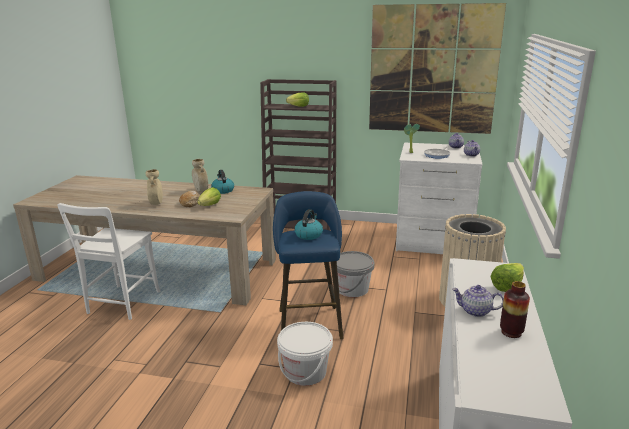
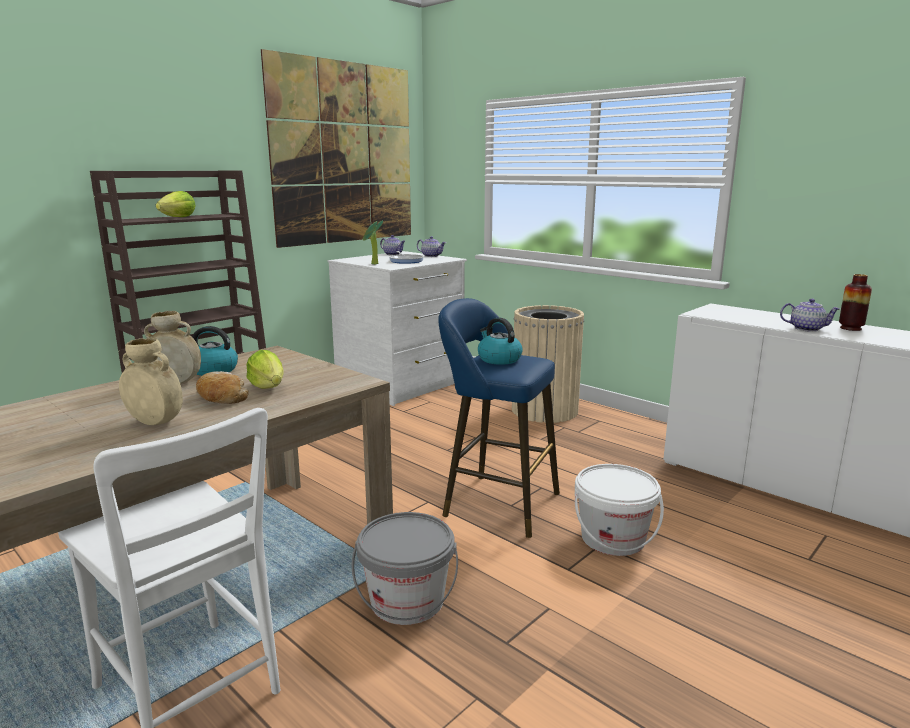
camera: 60 degrees left, 5 degrees down
grey bucket [332,251,374,297] -> grey bucket moved to [352,512,458,625]
teapot [452,285,504,317] -> teapot turned 120 degrees counterclockwise [780,298,840,332]
lettuce [490,263,524,292] -> none

